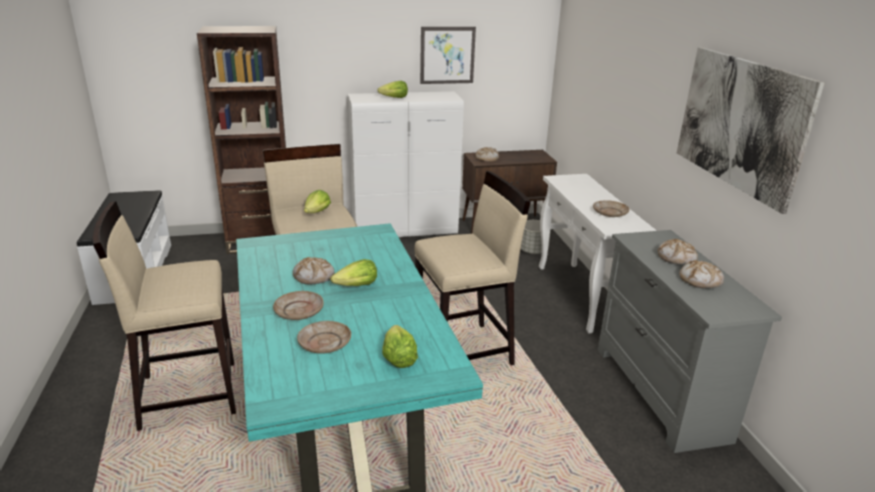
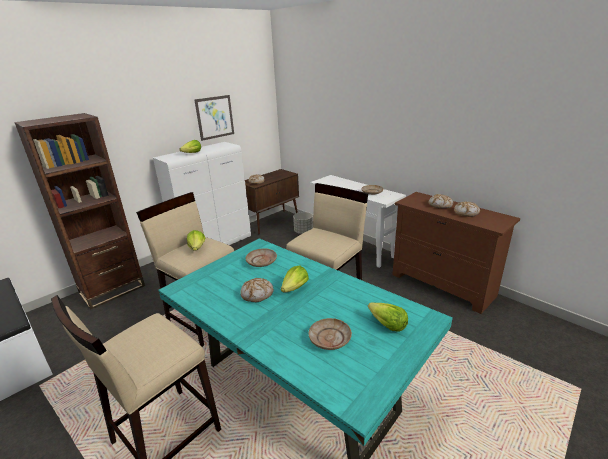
camera: 30 degrees left, 0 degrees up
beige plate [273,291,324,320] -> beige plate moved to [246,248,277,267]
grey dresser [598,230,782,453] -> brown dresser [392,192,520,314]
picture [677,47,825,214] -> none

